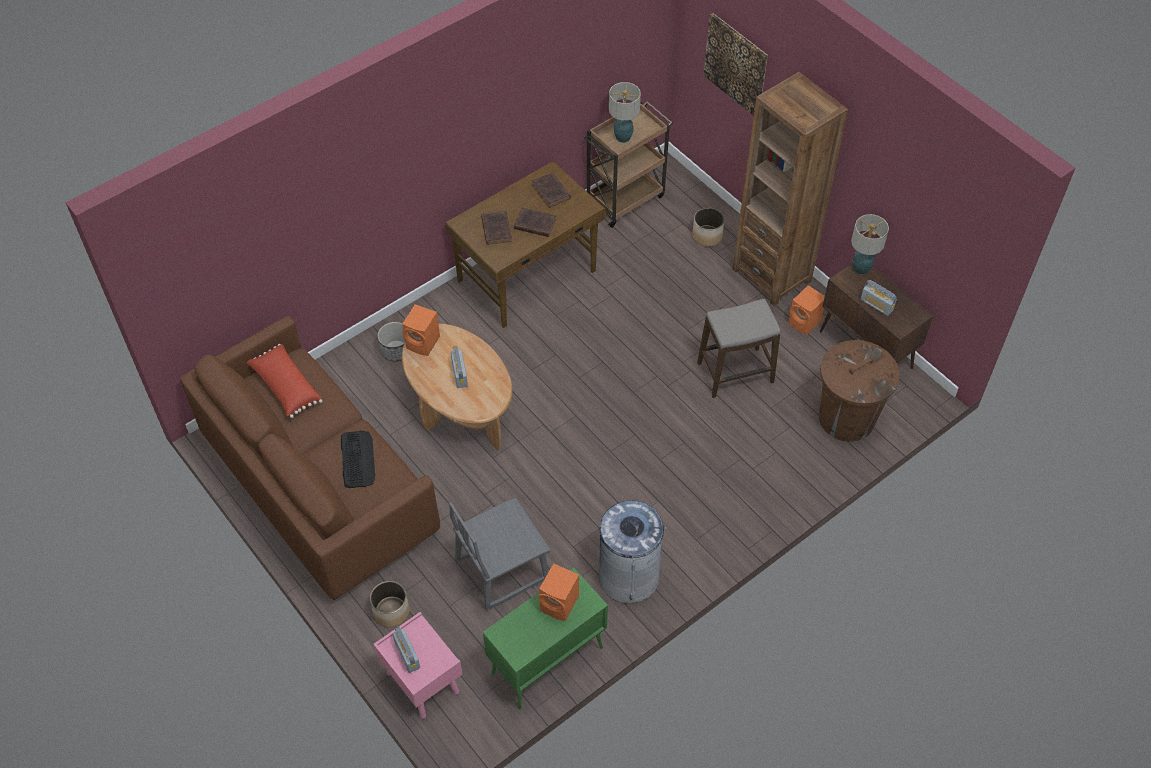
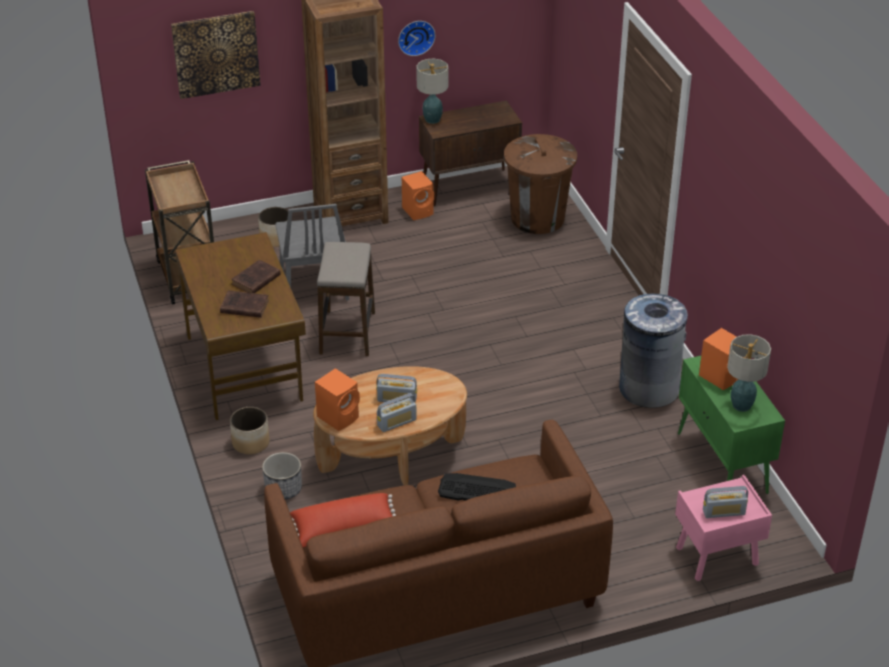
camera: 70 degrees left, 15 degrees down
planter [370,581,410,627] -> planter moved to [230,407,270,454]
grey chair [449,498,551,610] -> grey chair moved to [275,204,349,301]
brown book [532,172,571,208] -> none
table lamp [609,82,641,143] -> table lamp moved to [727,334,771,412]
stool [697,299,781,398] -> stool moved to [317,242,375,356]
radio [861,280,897,316] -> radio moved to [377,393,417,432]
none -> wall clock [398,21,435,56]

